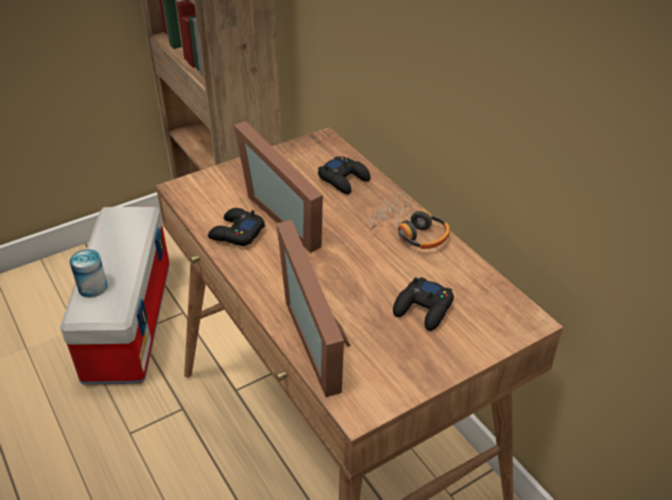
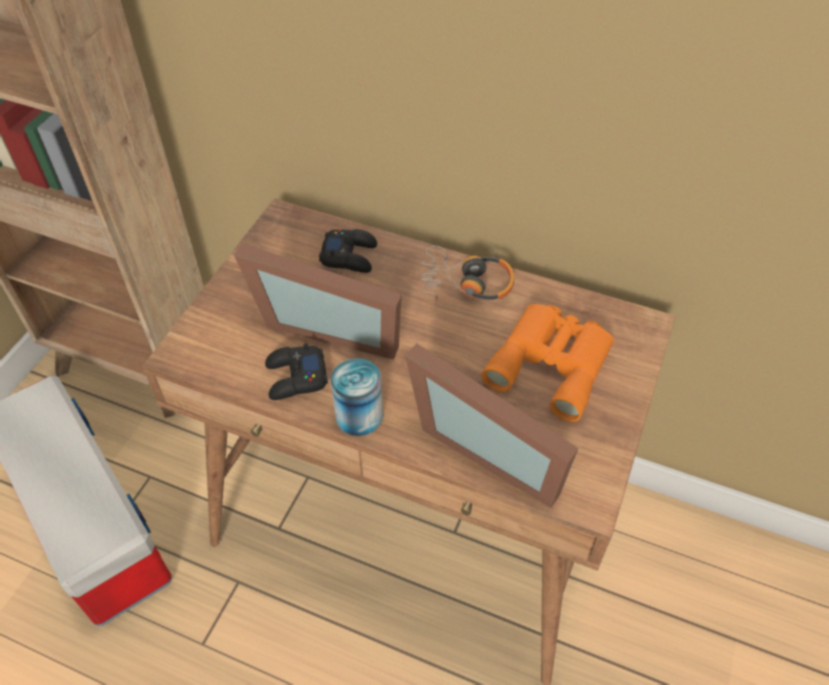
camera: 35 degrees left, 10 degrees up
can [70,249,108,297] -> can moved to [331,358,383,436]
black game controller [393,277,454,331] -> orange binoculars [482,304,614,422]

